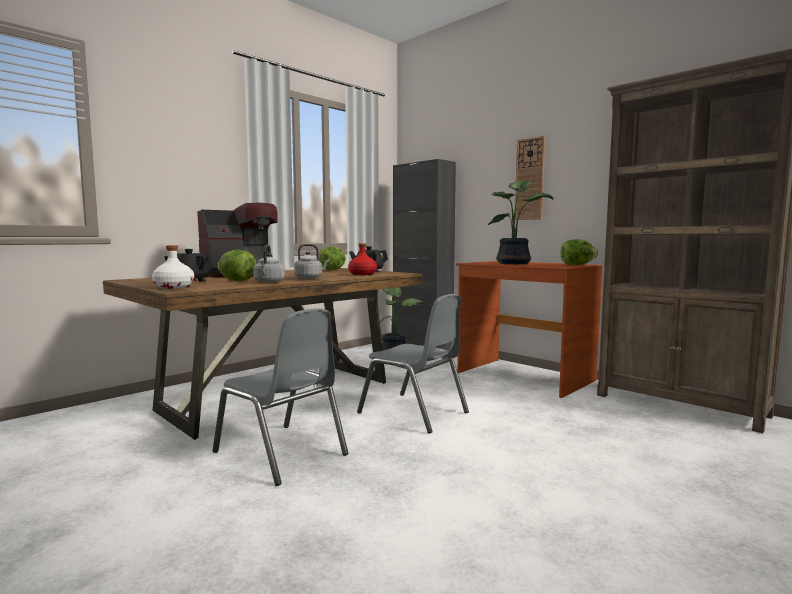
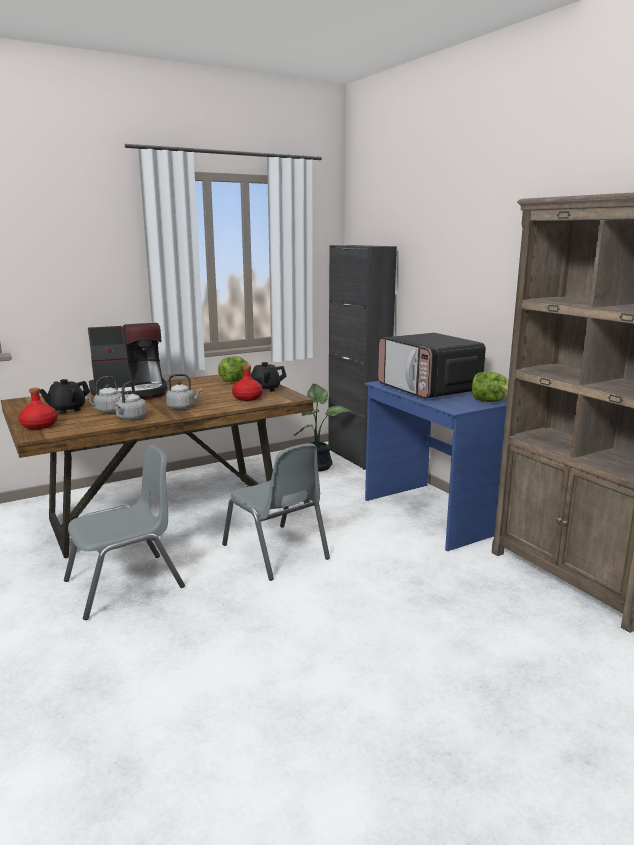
camera: 15 degrees right, 10 degrees up
white bottle [152,245,195,289] -> red bottle [18,388,57,429]
grey chair [212,308,348,486] -> grey chair turned 90 degrees counterclockwise [64,445,185,620]
lettuce [218,250,256,281] -> grey kettle [85,376,122,413]
brown desk [456,261,602,398] -> blue desk [364,381,507,551]
potted plant [488,180,554,264] -> microwave [378,333,486,399]
wall clock [515,136,545,220] -> none

